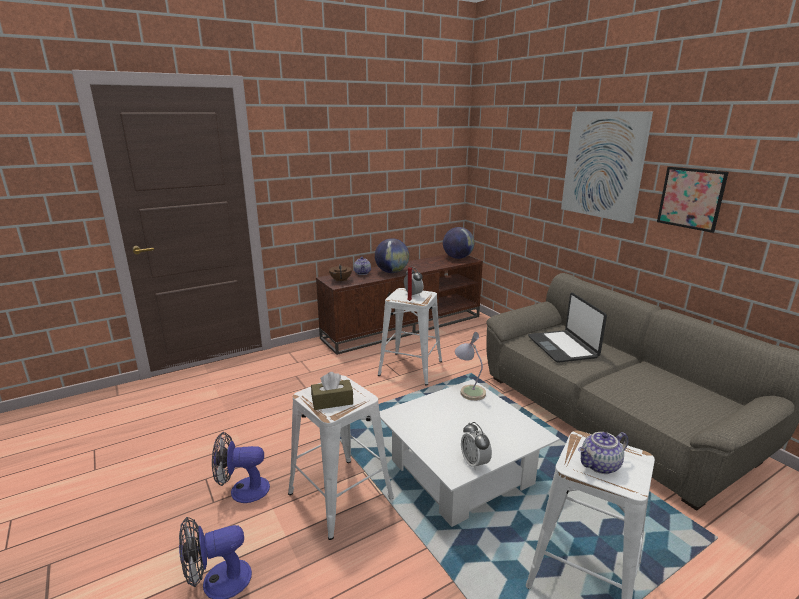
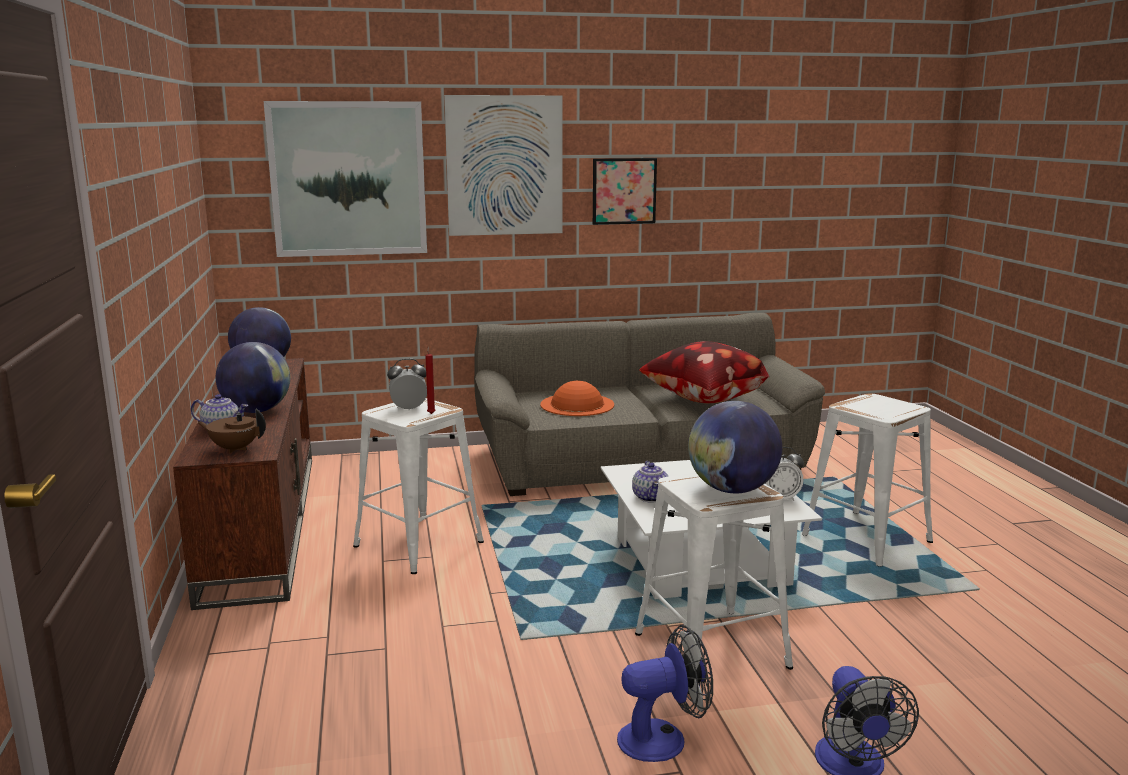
camera: 70 degrees left, 5 degrees down
fan [212,432,270,503] -> fan turned 120 degrees counterclockwise [617,625,713,762]
brown tissue box [311,372,353,410] -> globe [688,401,782,493]
table lamp [455,332,486,401] -> none
laptop [528,293,607,363] -> orange hat [540,381,614,416]
teapot [578,432,628,474] -> teapot moved to [632,461,668,503]
none -> picture [264,101,427,257]
none -> pillow [639,341,770,403]

